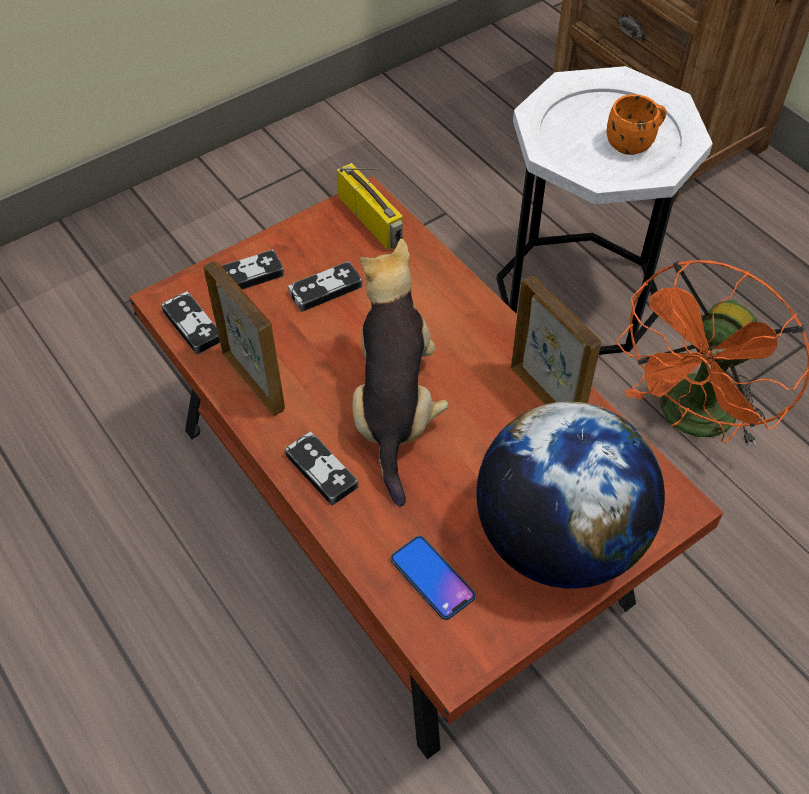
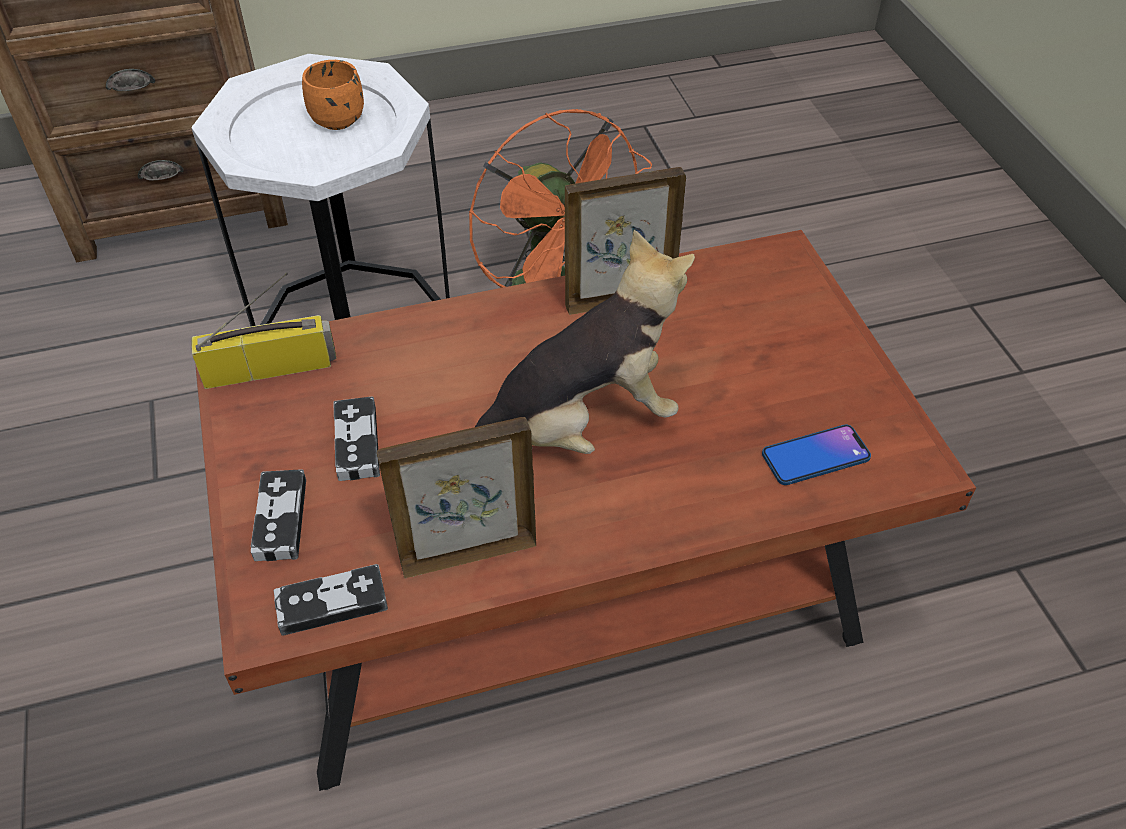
camera: 70 degrees left, 5 degrees down
game controller [284,432,358,506] -> none
plush toy [352,239,449,506] -> plush toy turned 135 degrees clockwise [475,230,695,454]
globe [476,401,665,589] -> none

